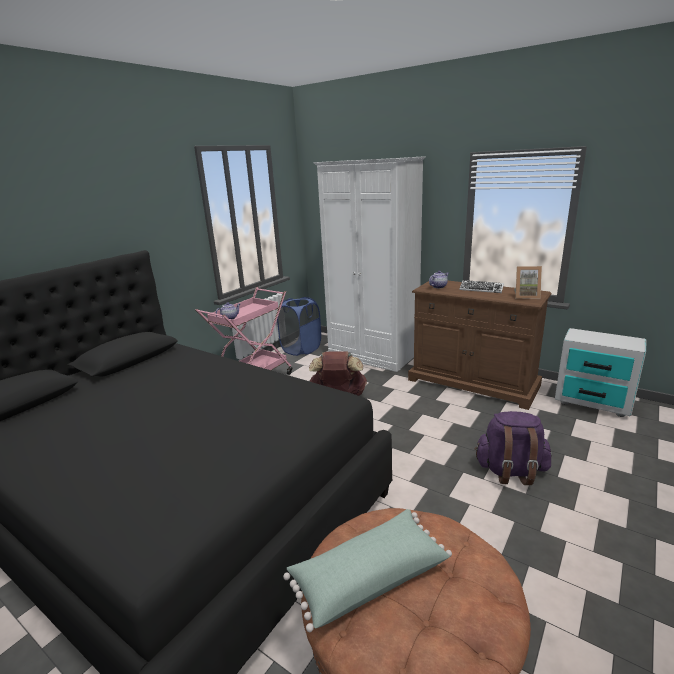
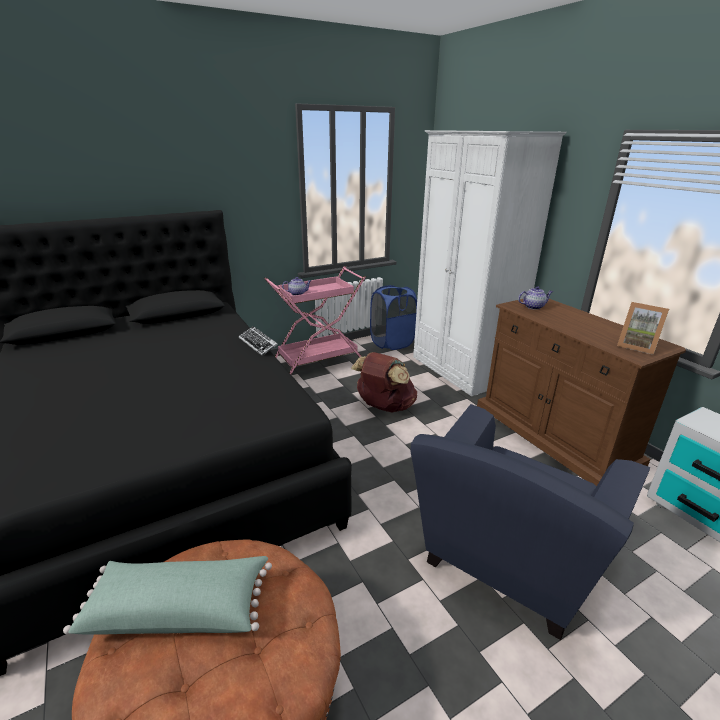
camera: 25 degrees right, 5 degrees up
keyboard [459,280,504,293] -> keyboard moved to [239,326,278,356]
purple backpack [474,411,552,485] -> blue armchair [410,404,650,640]

